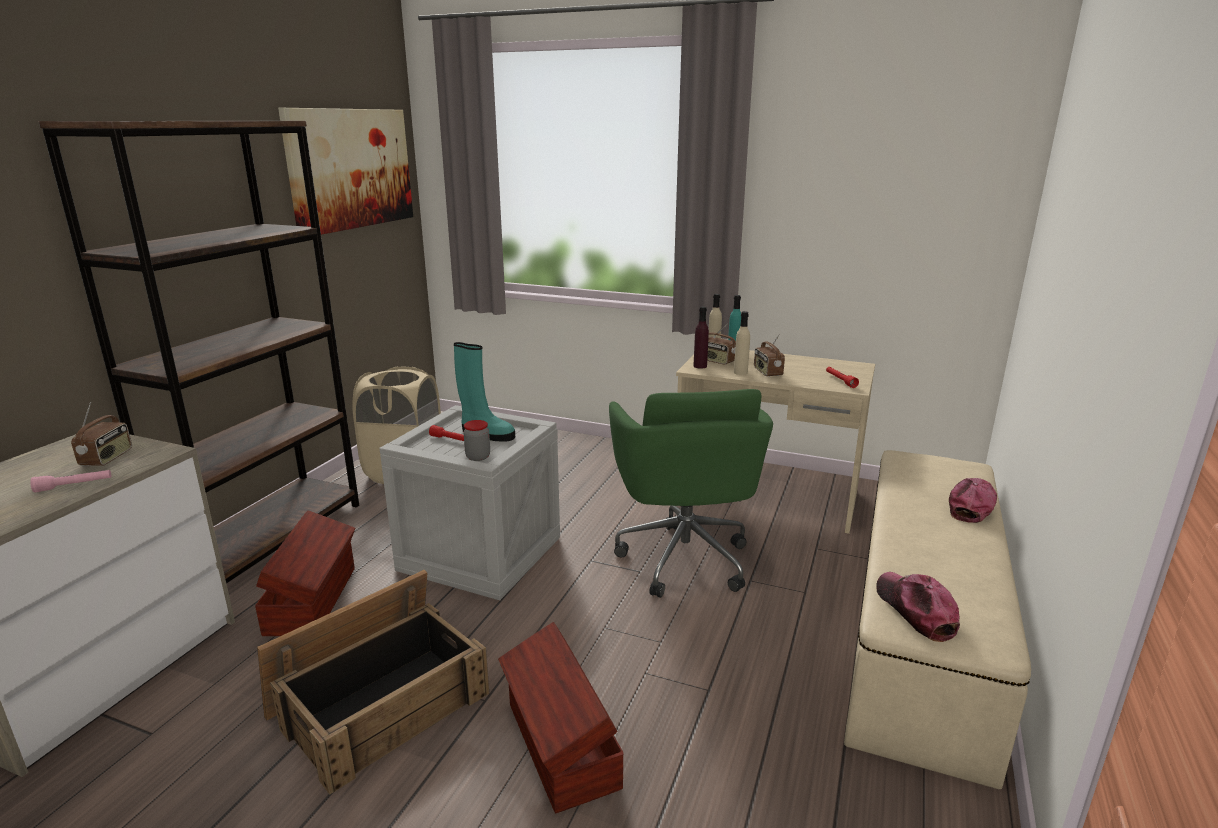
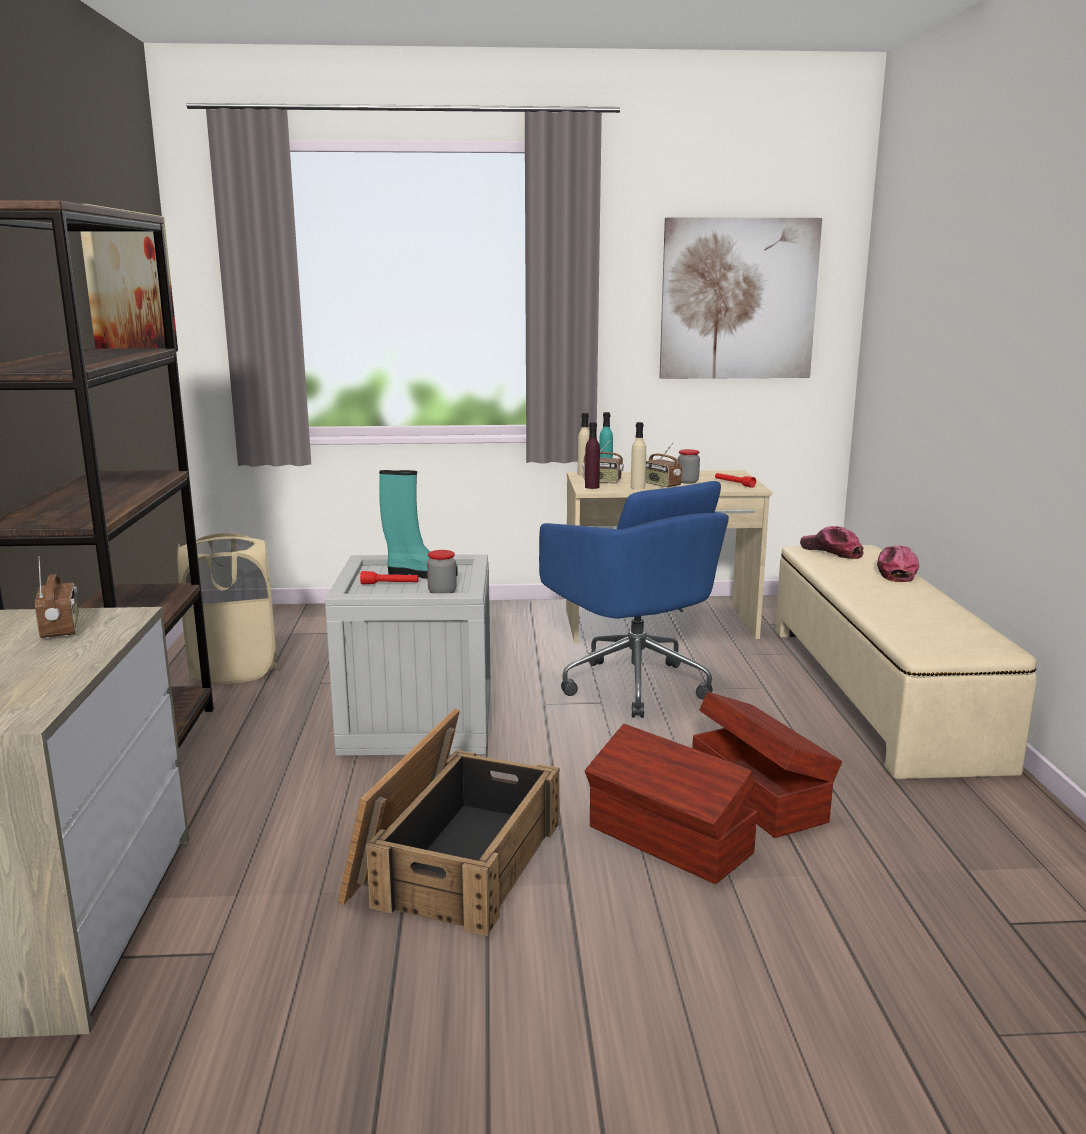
camera: 25 degrees left, 5 degrees down
pink flashlight [30,470,111,493] -> none
brown storage box [255,510,355,636] -> brown storage box moved to [692,692,842,838]
green office chair [609,389,773,598] -> blue office chair [539,481,729,718]
cap [876,572,960,642] -> cap moved to [800,526,864,559]
none -> picture [659,217,822,379]
none -> jar [678,449,700,484]

